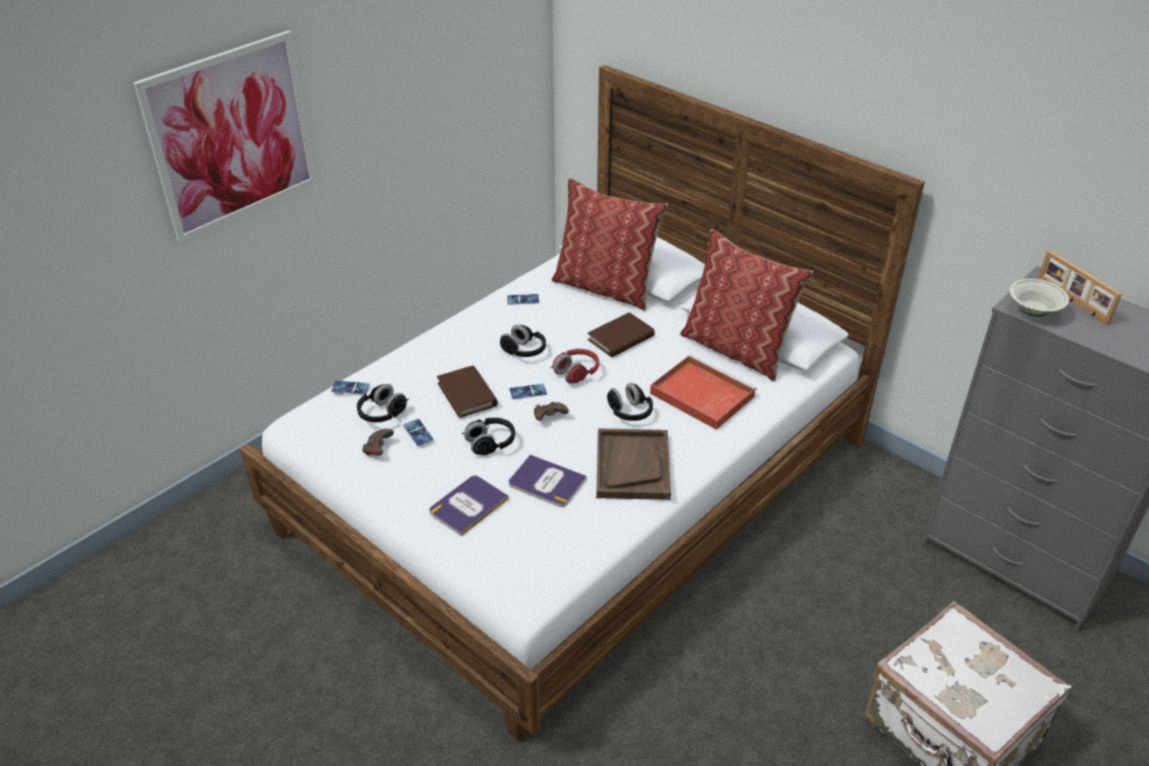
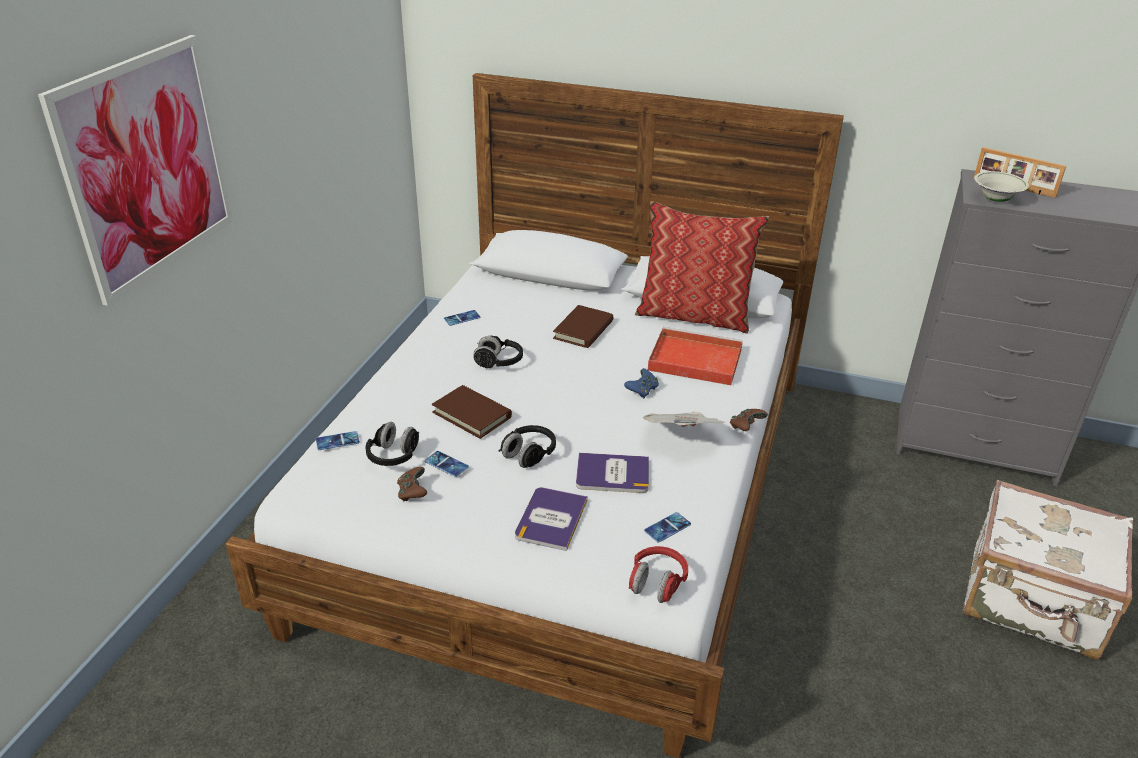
camera: 25 degrees left, 5 degrees down
phone [509,384,547,399] -> phone moved to [644,512,691,543]
brown game controller [534,402,569,421] -> brown game controller moved to [730,409,768,431]
red headphones [550,349,599,383] -> red headphones moved to [629,546,688,603]
pillow [551,178,668,311] -> none
brown tray [596,428,671,500] -> newspaper [642,412,724,427]
black headphones [607,383,653,421] -> blue game controller [624,368,659,398]

